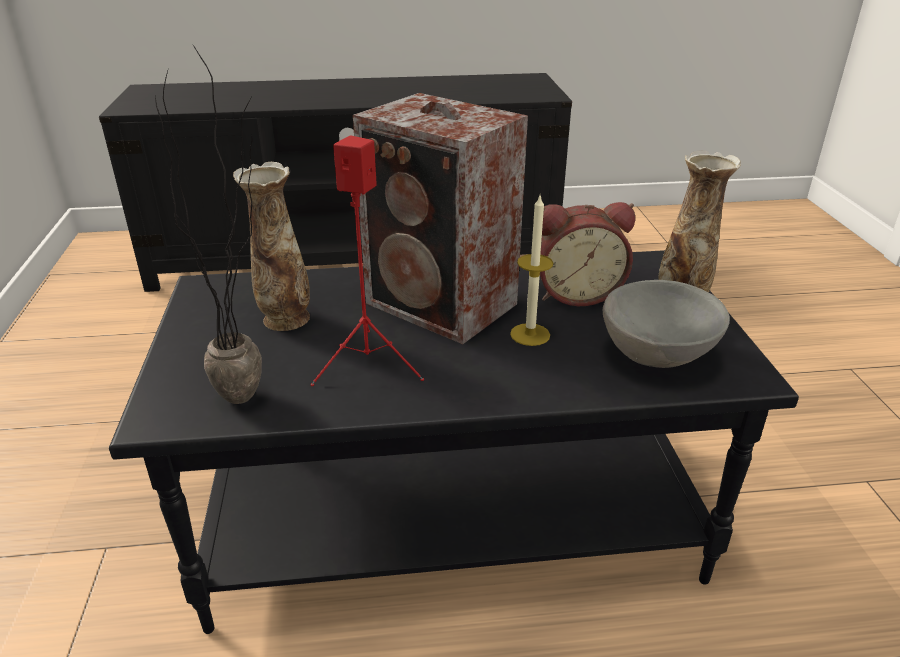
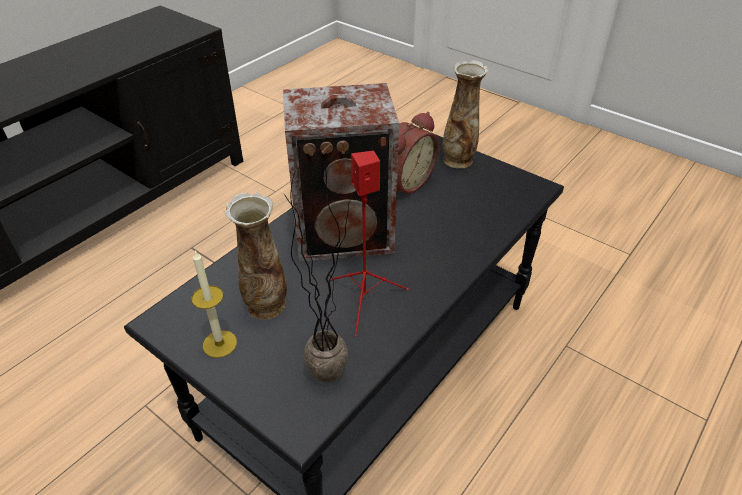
camera: 45 degrees left, 10 degrees up
candle [510,196,553,346] -> candle moved to [192,250,237,358]
grey bowl [603,280,730,368] -> none

